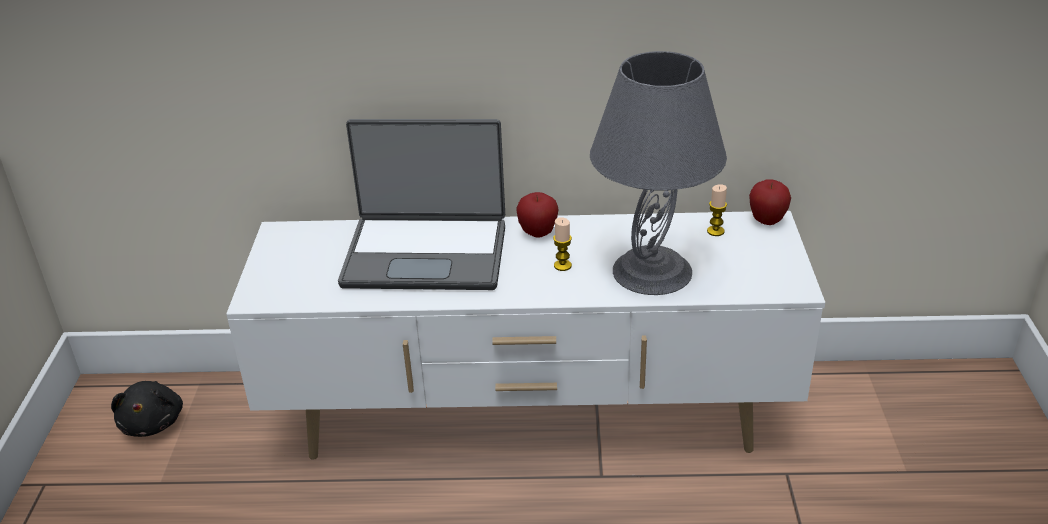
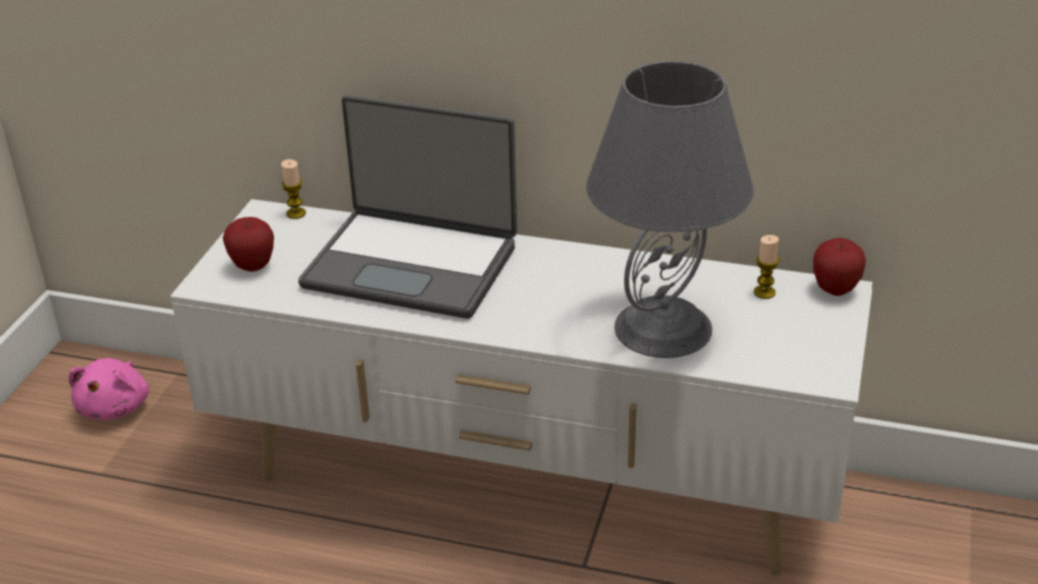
camera: 15 degrees right, 0 degrees up
black plush toy [111,381,183,437] -> pink plush toy [69,358,149,420]
apple [516,192,558,238] -> apple moved to [223,217,274,272]
candle [553,217,572,271] -> candle moved to [281,159,306,219]

